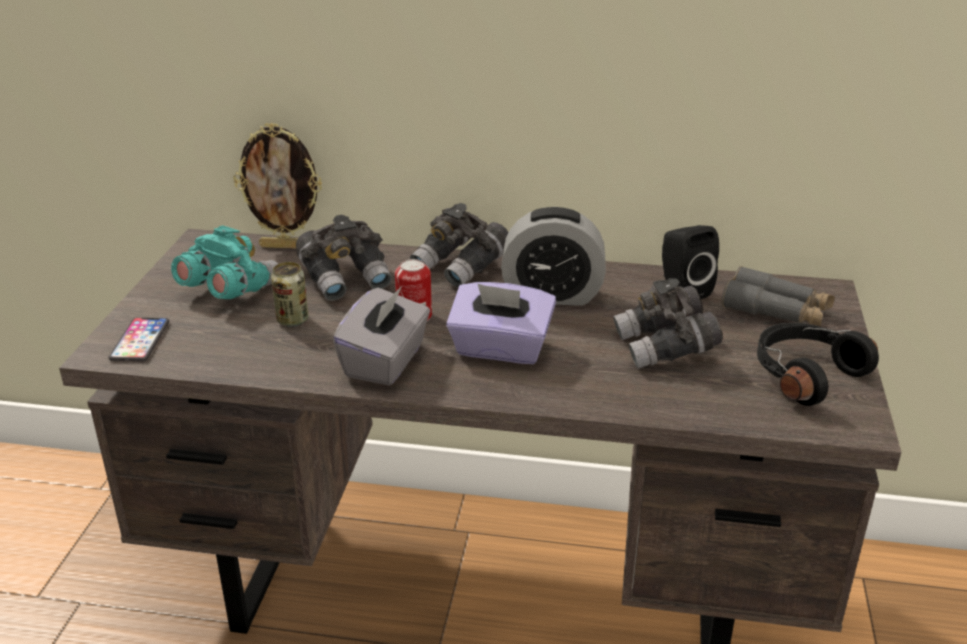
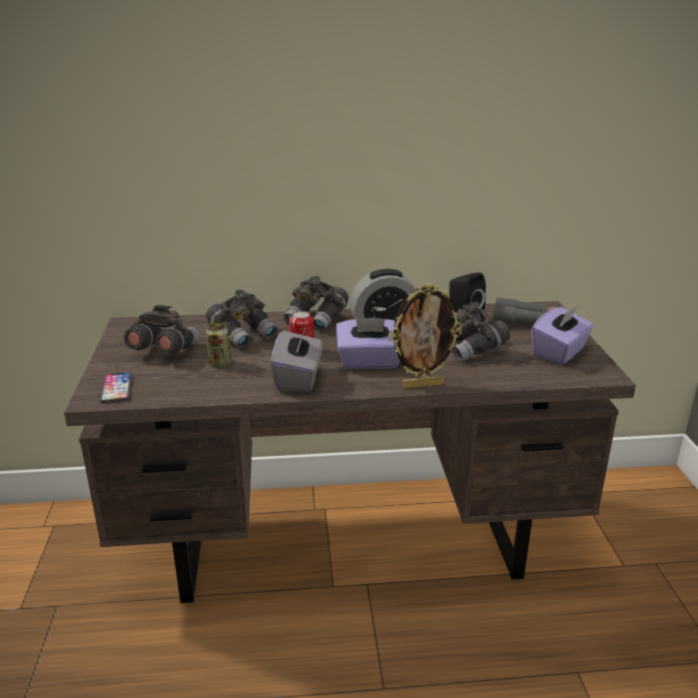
camera: 15 degrees left, 5 degrees down
turquoise binoculars [171,226,278,299] -> grey binoculars [124,305,200,355]
picture frame [233,122,322,249] -> picture frame moved to [390,283,462,388]
black headphones [757,323,879,406] -> purple tissue box [531,305,594,365]

